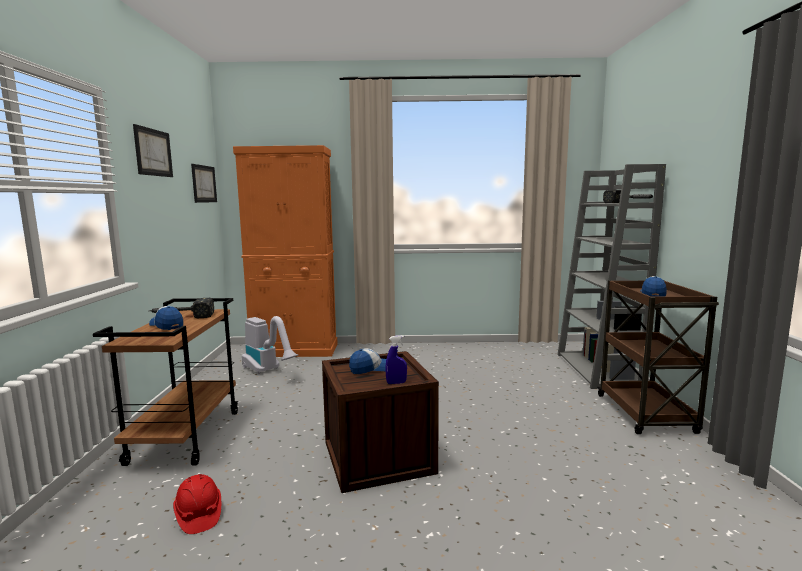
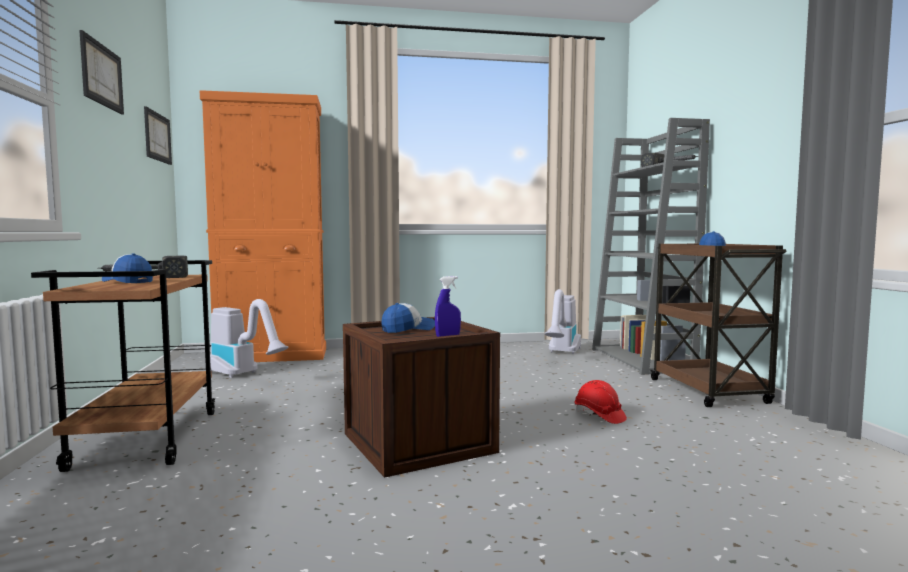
camera: 10 degrees left, 5 degrees down
red hard hat [173,474,221,534] -> red hard hat moved to [575,380,627,424]
none -> vacuum cleaner [545,289,581,354]

